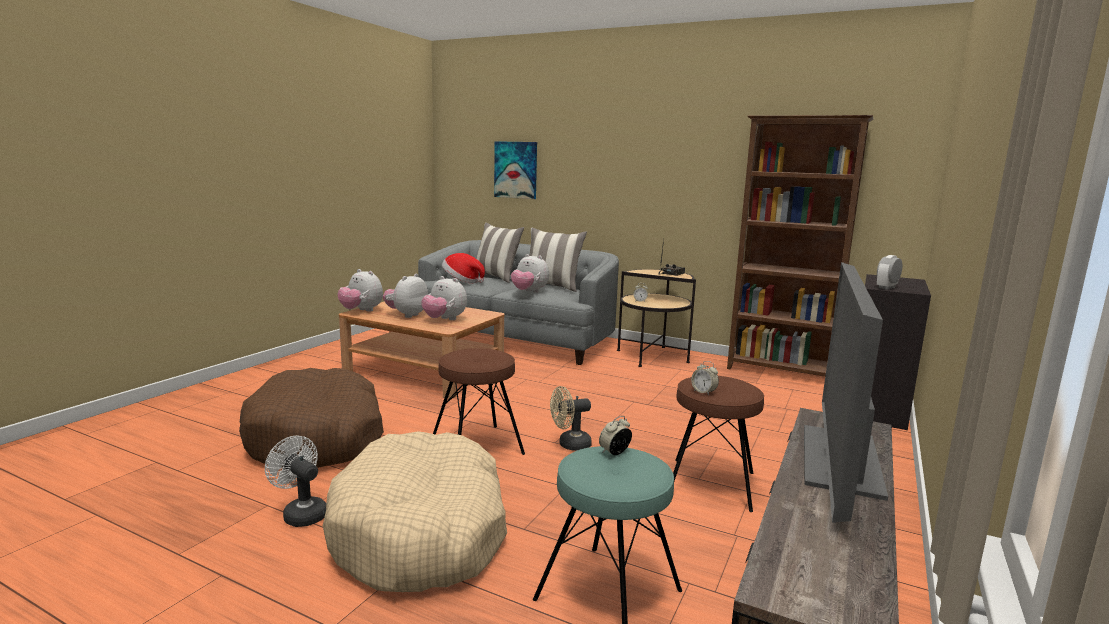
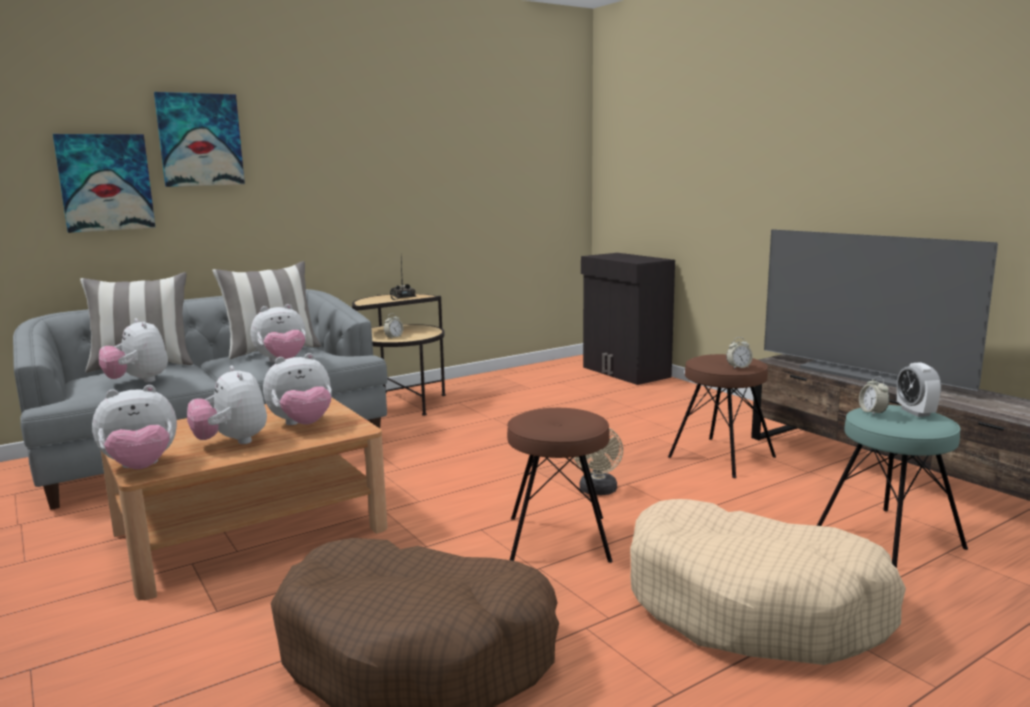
camera: 60 degrees left, 0 degrees up
white fan [265,436,326,527] -> none
hat [442,253,485,283] -> plush toy [99,318,168,382]
brown bookcase [727,115,873,377] -> none
alarm clock [877,255,902,290] -> alarm clock moved to [897,362,941,417]
none -> picture [154,92,245,187]

